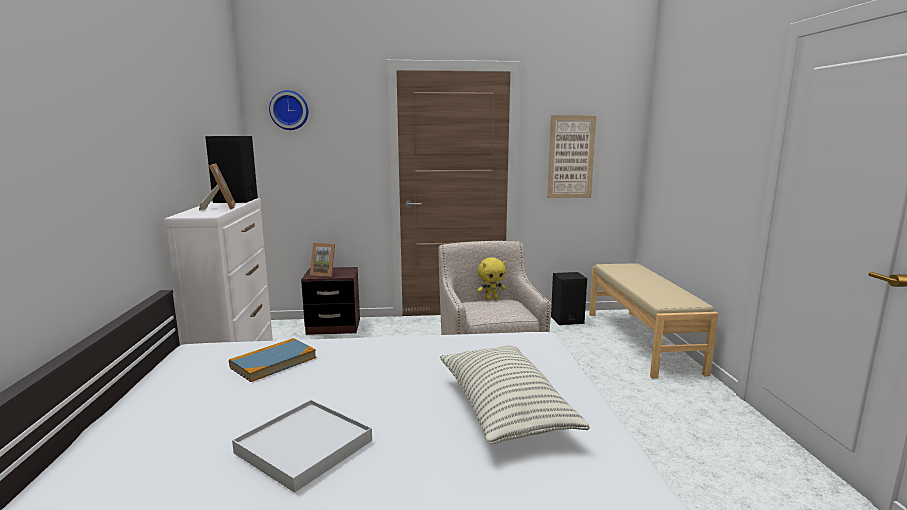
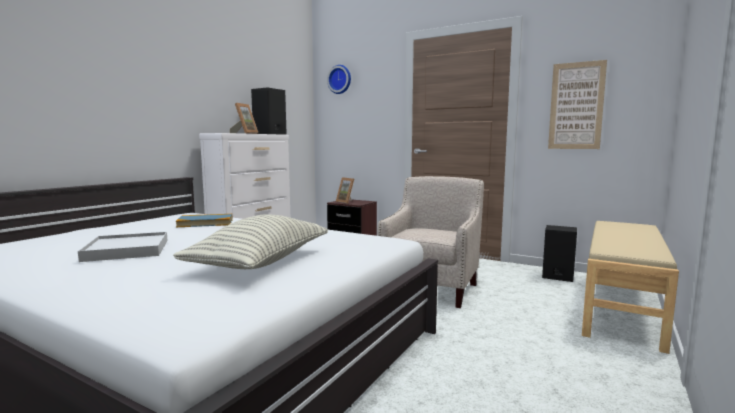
camera: 35 degrees right, 5 degrees down
yellow plush toy [477,257,506,300] -> none

